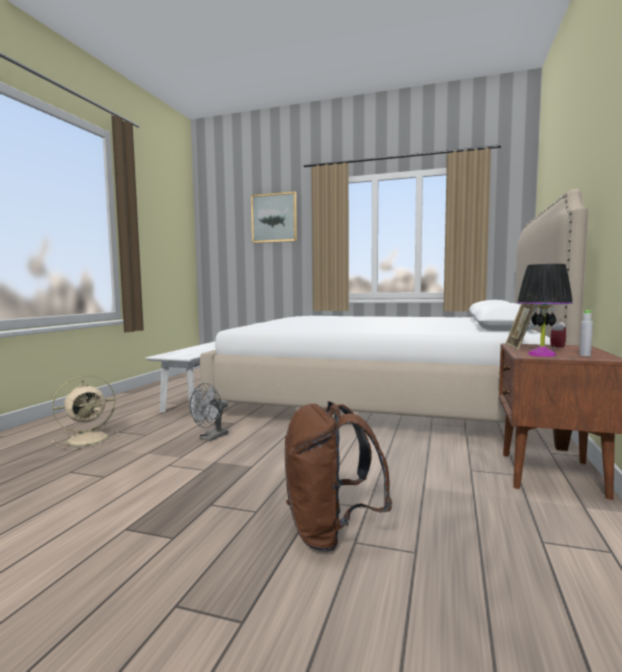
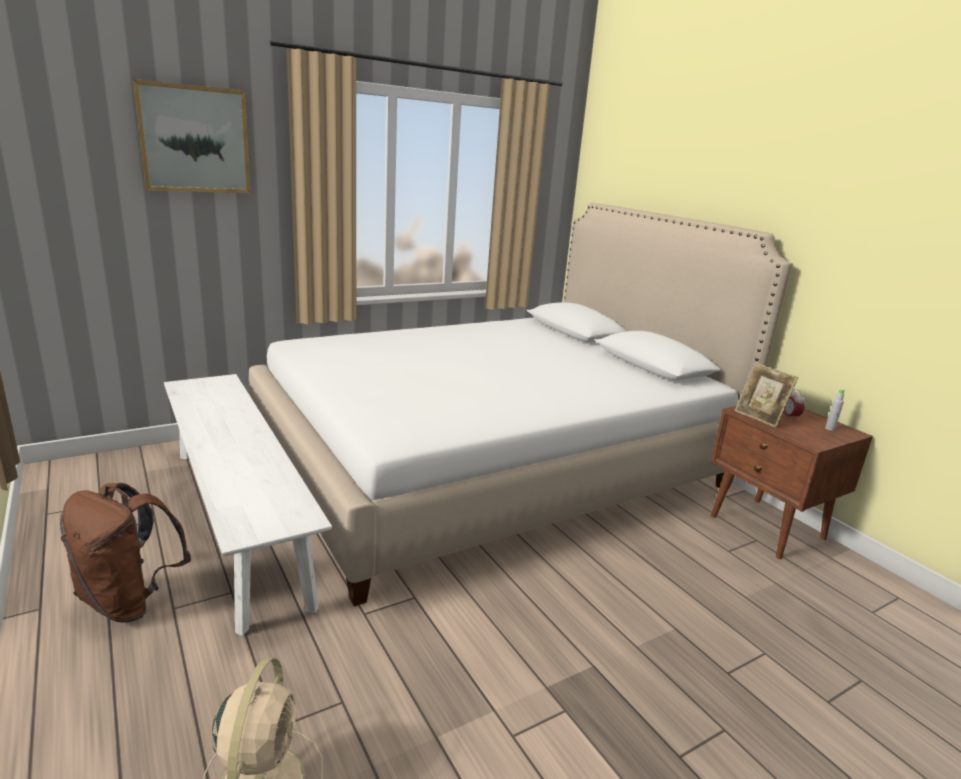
camera: 50 degrees left, 15 degrees up
grey fan [189,383,228,441] -> none
brown backpack [285,401,392,552] -> brown backpack moved to [60,483,191,623]
black table lamp [517,264,573,357] -> none

